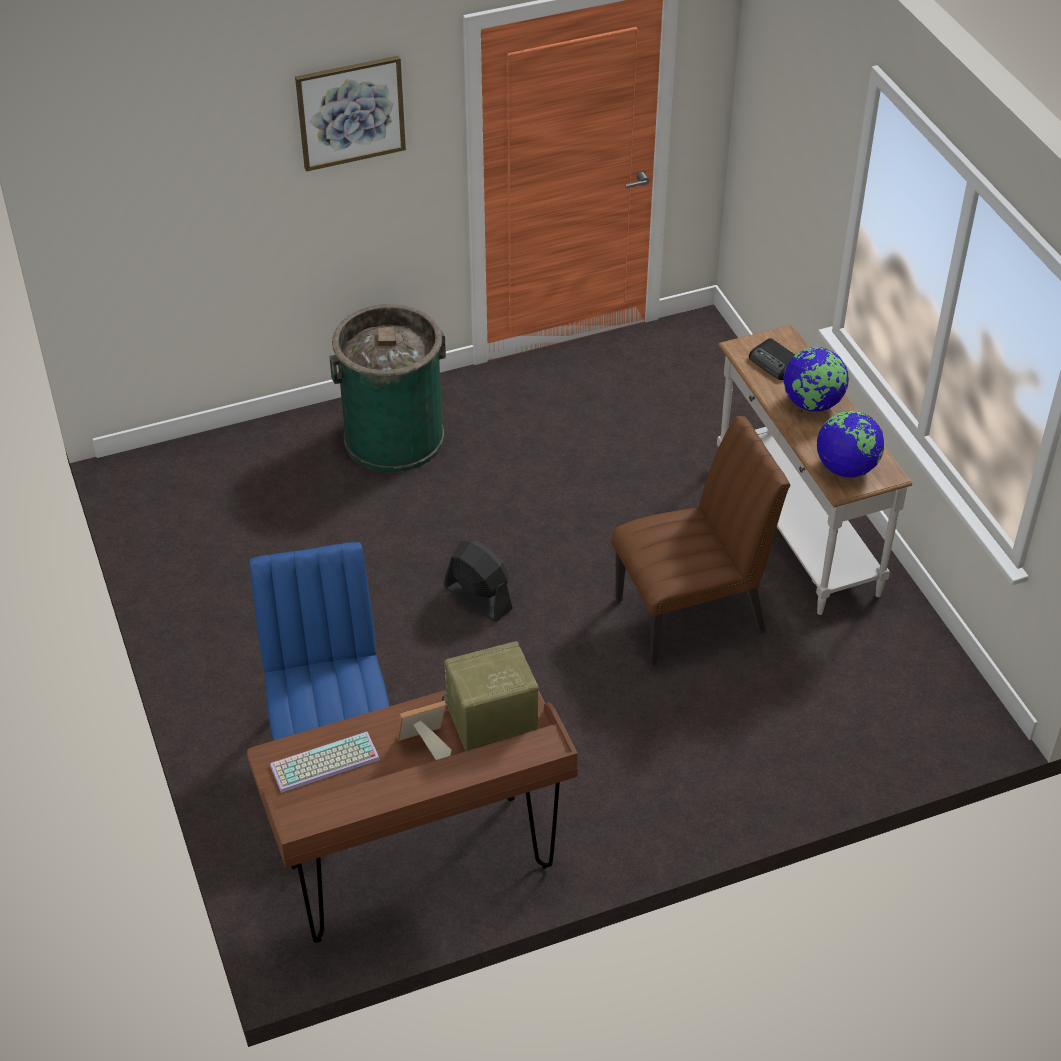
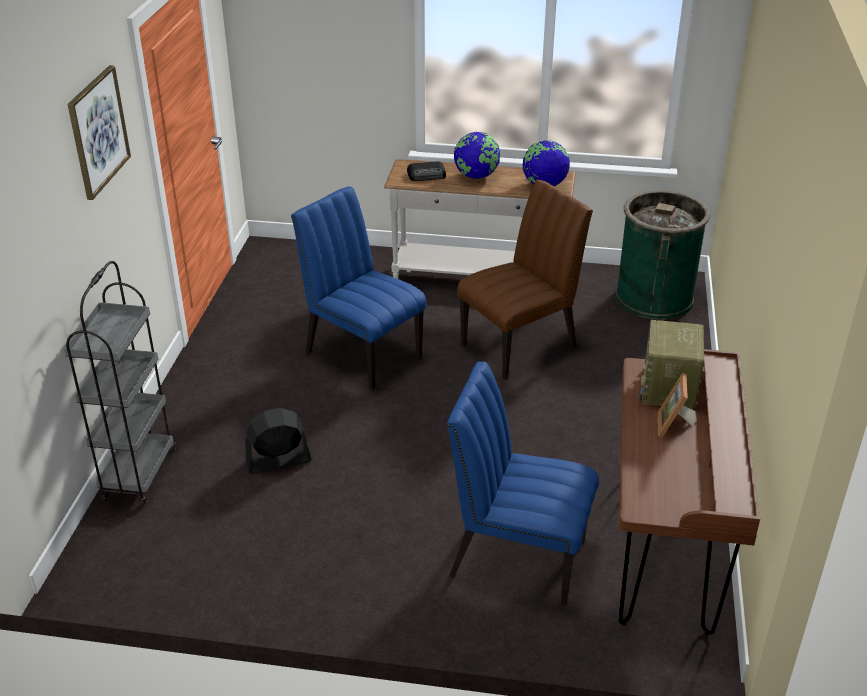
camera: 60 degrees left, 10 degrees down
keyboard [270,732,380,793] -> none
green trash can [329,304,446,472] -> green trash can moved to [615,191,710,320]
black fan [444,540,513,622] -> black fan moved to [245,408,312,474]
brown chair [611,416,790,666] -> brown chair turned 45 degrees clockwise [457,180,593,380]
none -> grey cart [64,261,177,505]
none -> blue chair [291,186,427,390]

